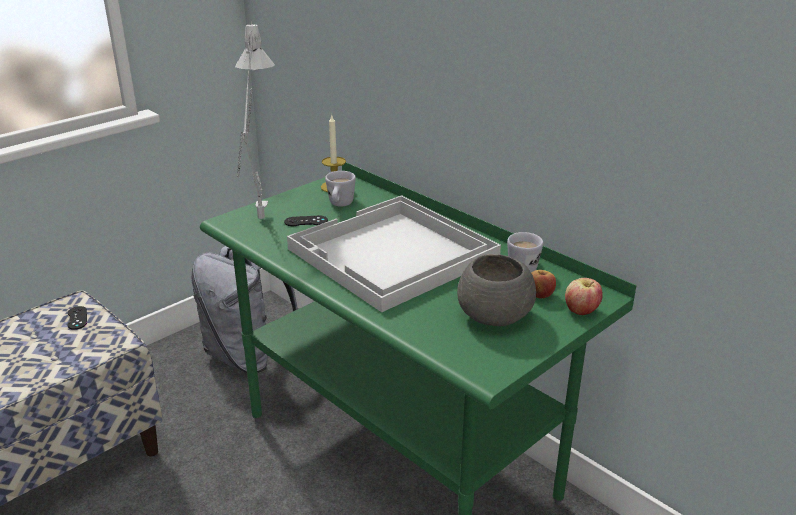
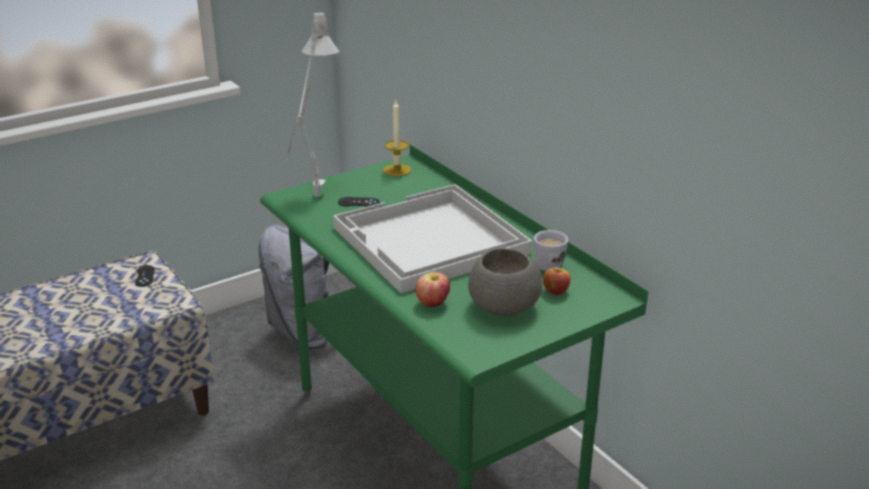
camera: 10 degrees right, 0 degrees up
white mug [325,171,356,207] -> none
apple [565,278,603,315] -> apple moved to [416,272,450,307]

